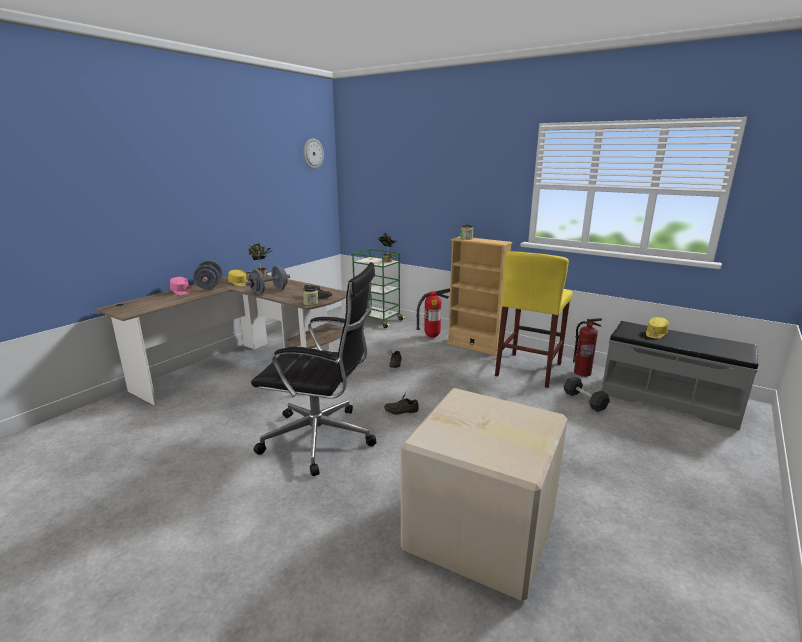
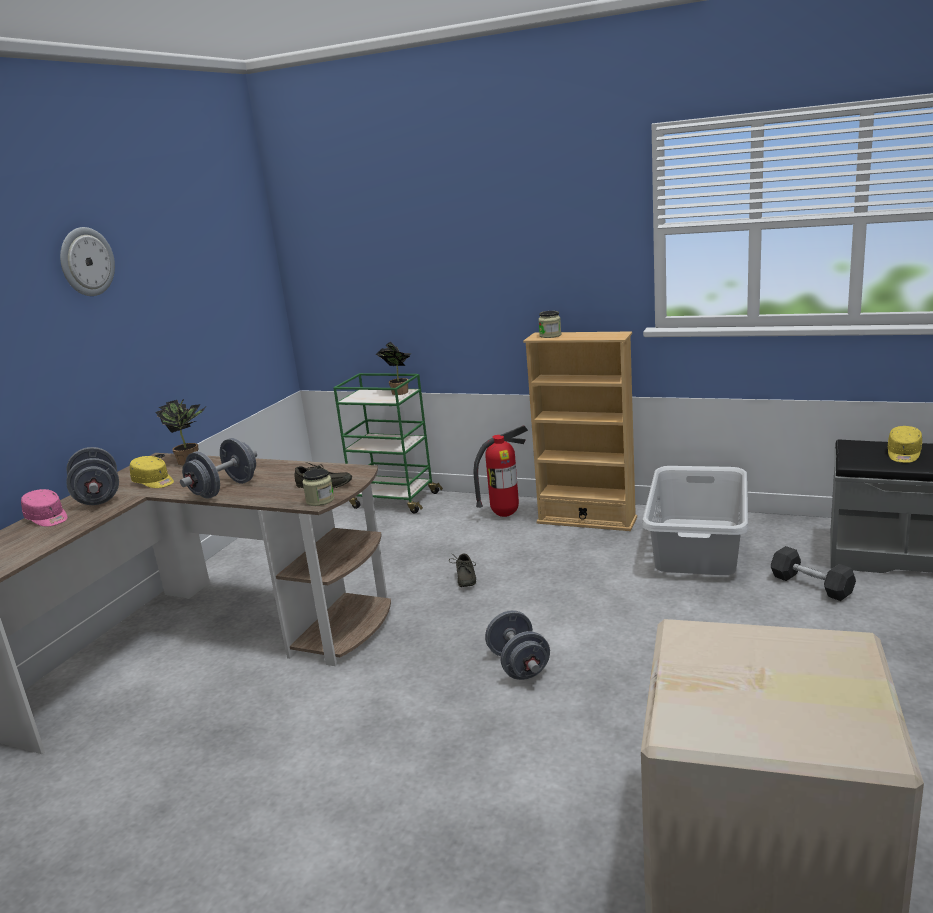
camera: 10 degrees left, 0 degrees up
black office chair [251,262,376,476] -> none
wall clock [303,138,324,169] -> wall clock moved to [60,227,115,296]
grey shoe [384,393,419,415] -> grey dumbbell [485,610,550,680]
yellow stool [495,251,573,388] -> grey laundry basket [642,466,748,575]
fire extinguisher [573,318,602,377] -> none

